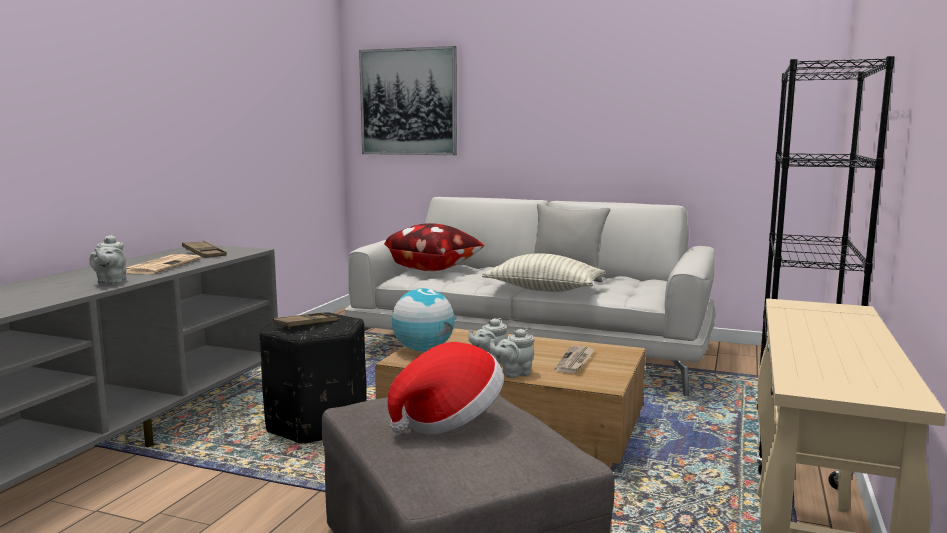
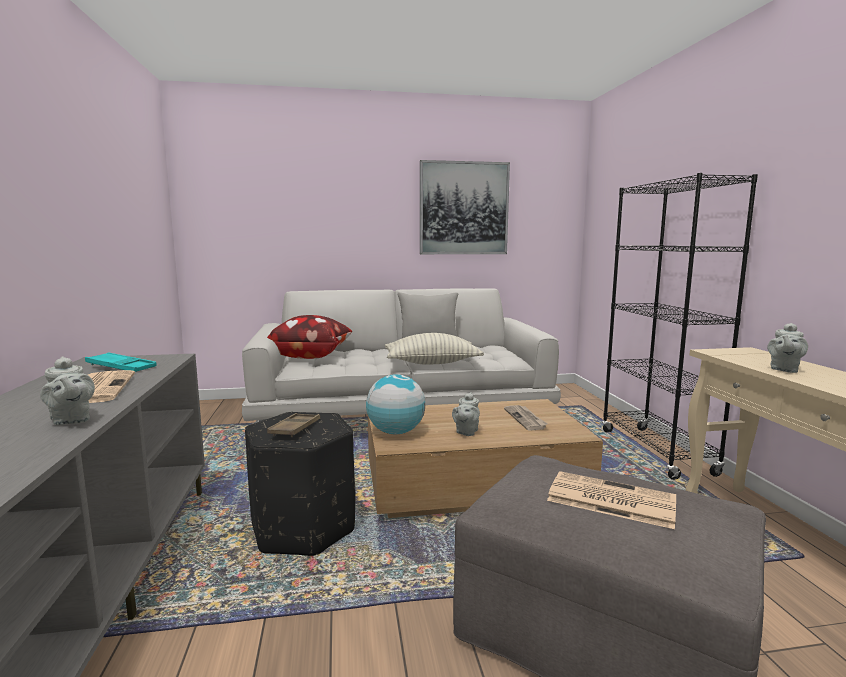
camera: 30 degrees left, 0 degrees up
brown tray [182,241,227,258] -> turquoise tray [85,352,156,372]
picture [359,46,457,155] -> picture moved to [420,160,510,254]
hat [388,342,504,434] -> newspaper [547,471,676,529]
grey teapot [489,329,534,378] -> grey teapot moved to [767,323,808,373]

